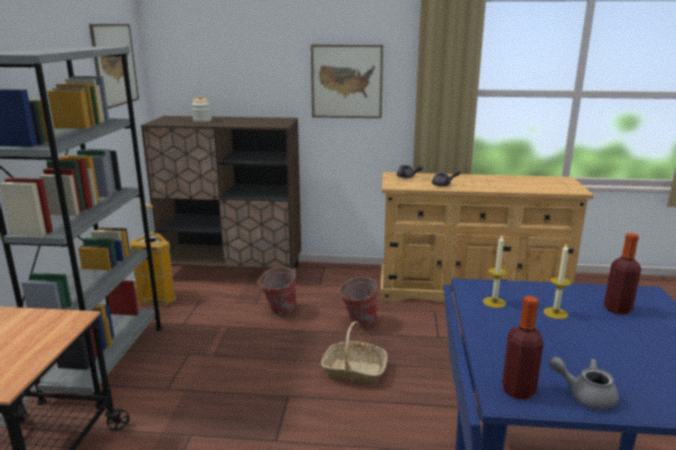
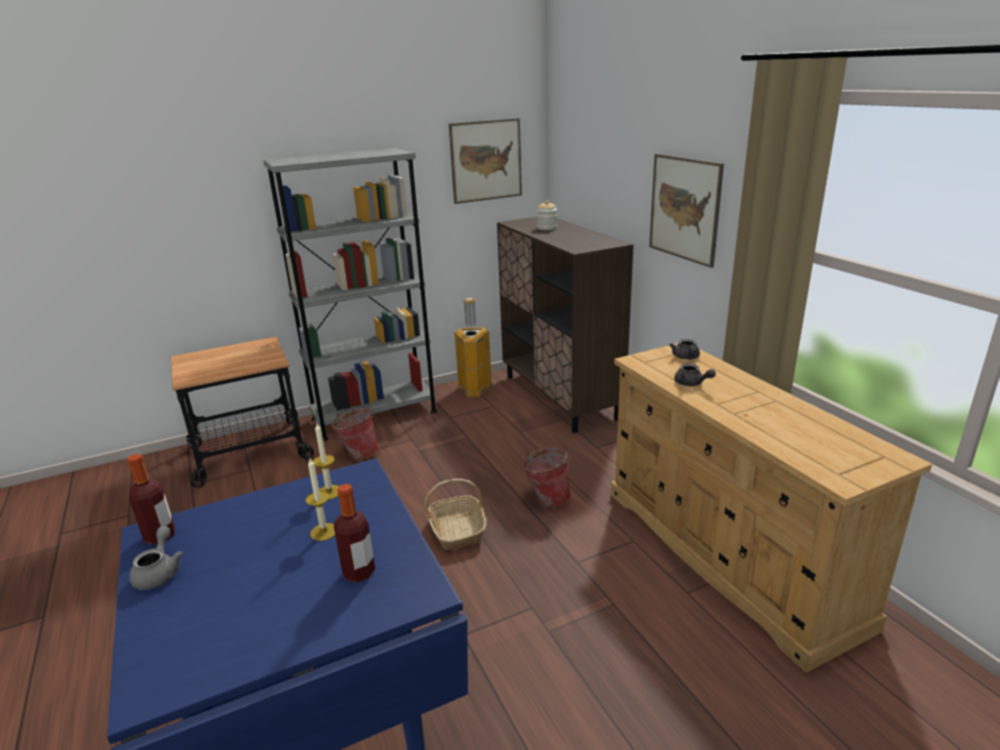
camera: 60 degrees right, 5 degrees up
bucket [257,267,297,316] -> bucket moved to [332,408,379,460]

